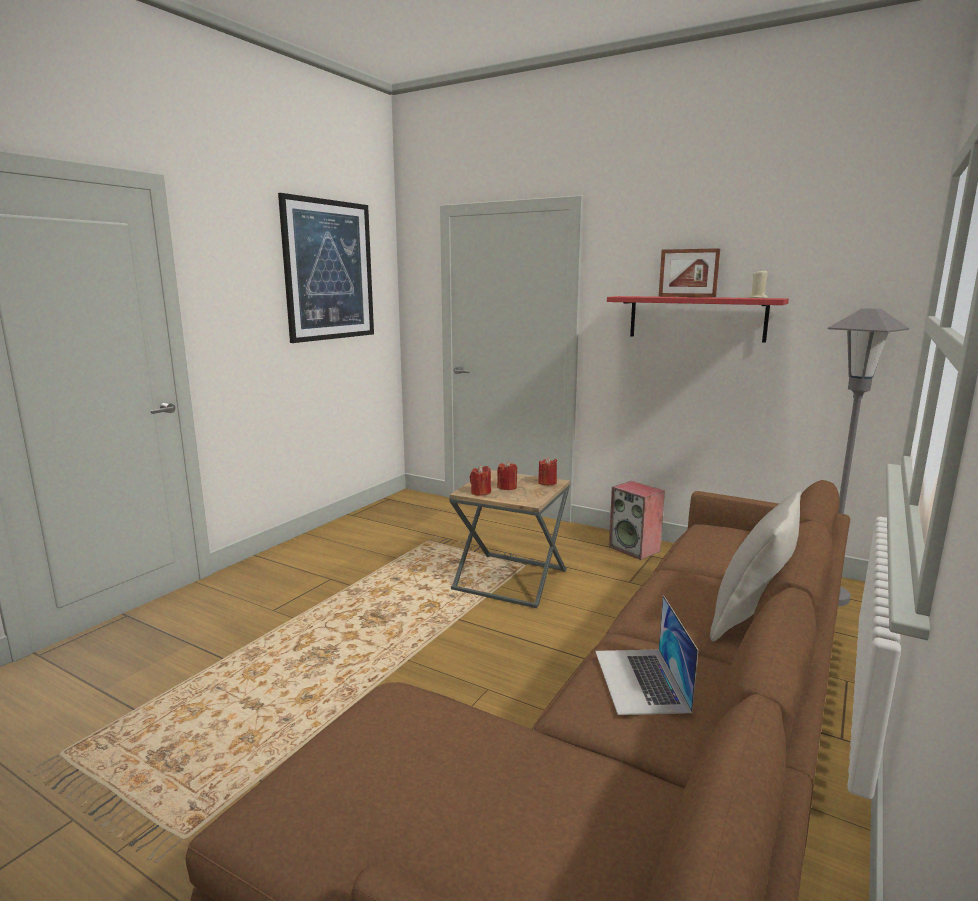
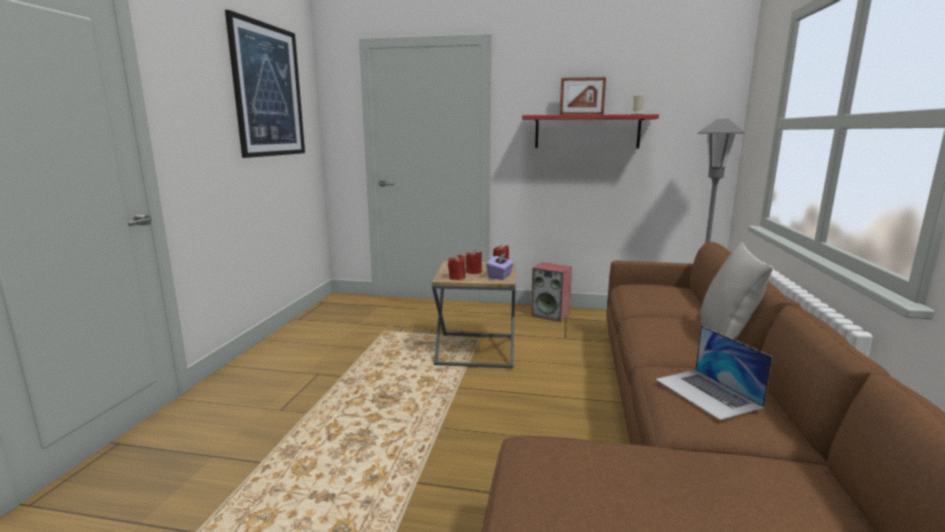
camera: 20 degrees left, 0 degrees up
none -> purple tissue box [486,252,514,280]

